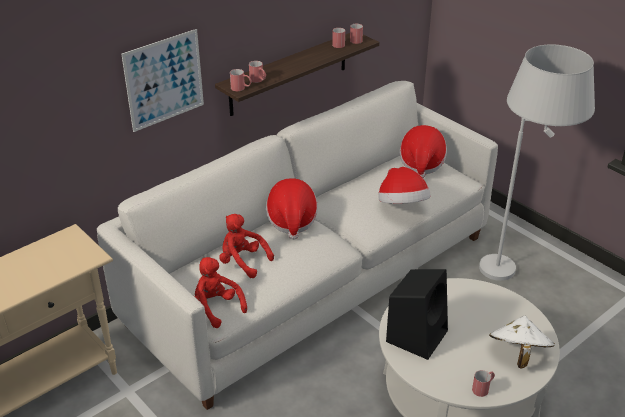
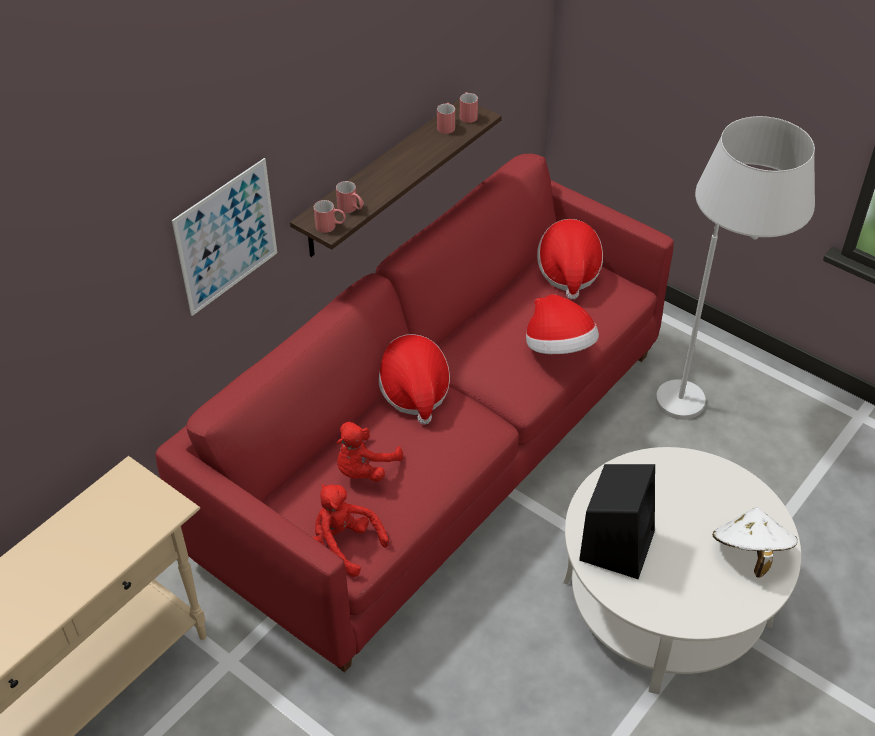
camera: 10 degrees left, 10 degrees up
white sofa [97,81,498,410] -> red sofa [155,154,674,673]
red plush toy [219,214,274,278] -> red plush toy turned 75 degrees counterclockwise [337,422,403,482]
red mug [472,370,495,397] -> none

